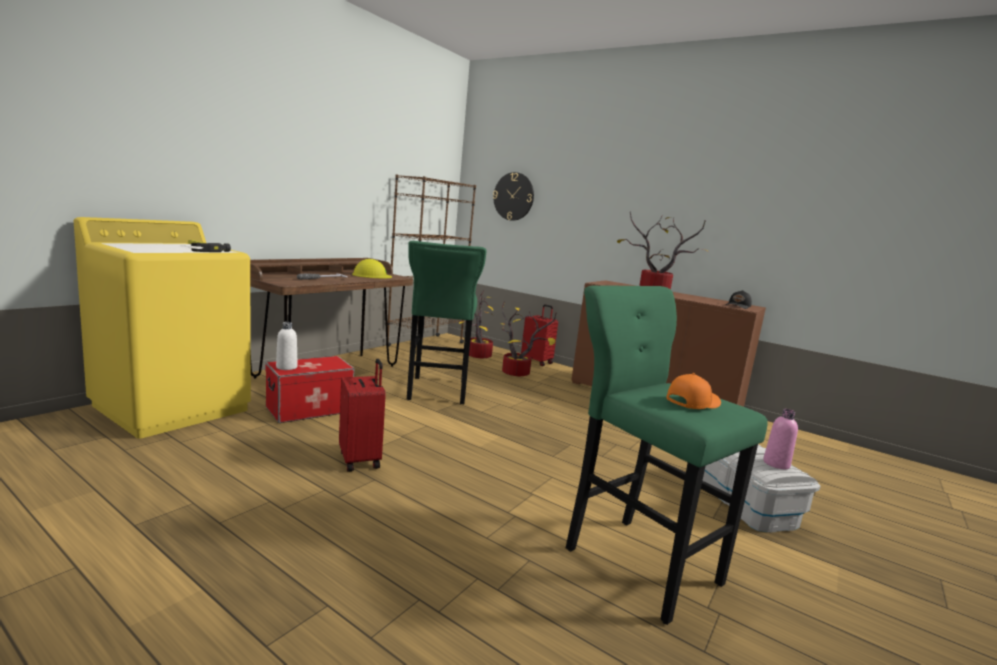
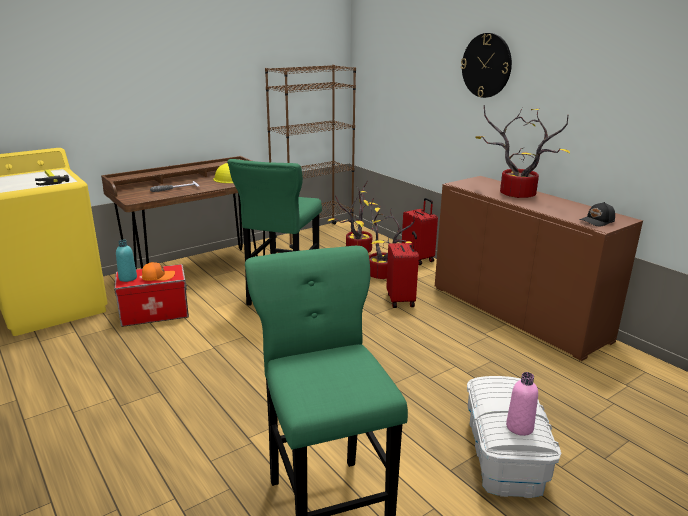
camera: 20 degrees right, 10 degrees up
white bottle [276,322,298,370] -> turquoise bottle [116,240,137,282]
red suitcase [339,359,386,472] -> red suitcase moved to [387,231,419,308]
wall clock [493,172,534,221] -> wall clock moved to [461,33,512,98]
orange cap [666,373,721,409] -> orange cap moved to [142,262,175,281]

